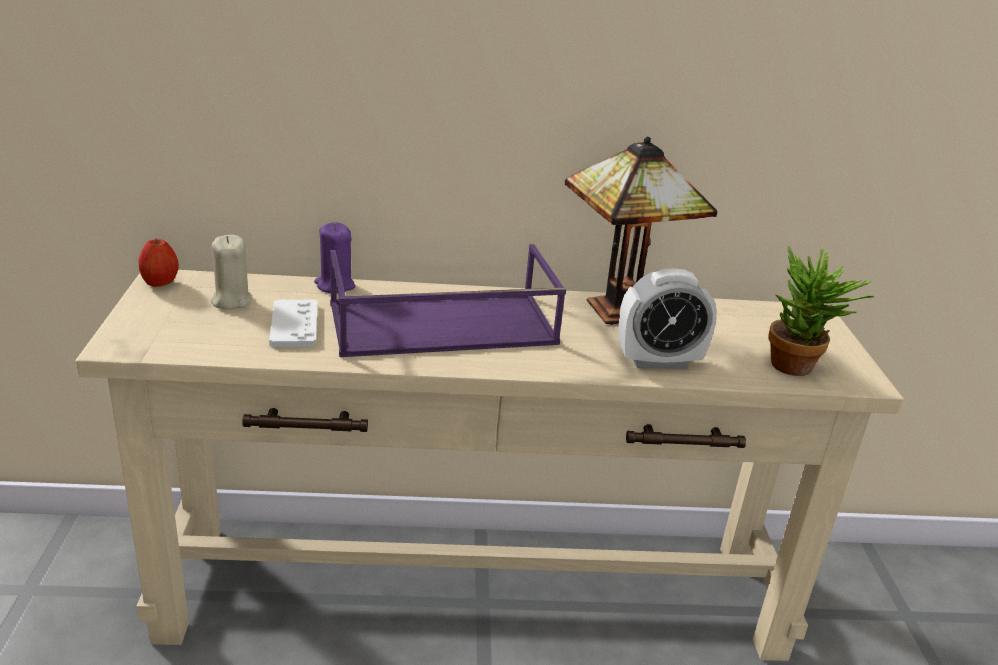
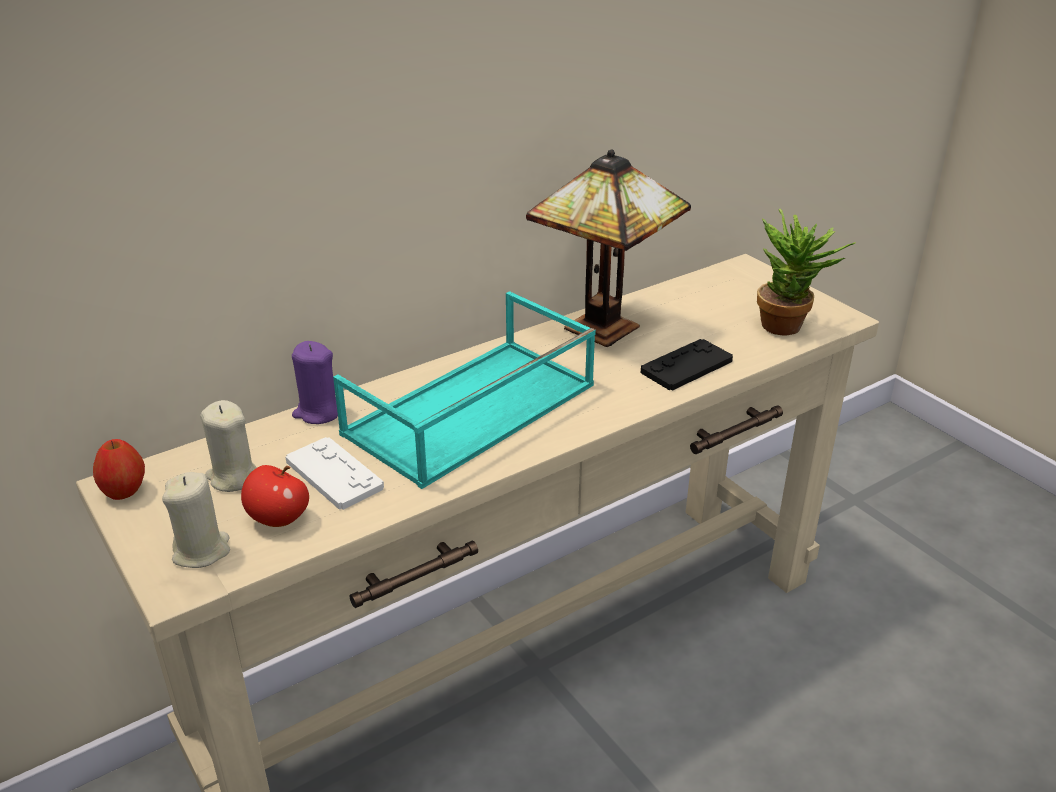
camera: 30 degrees left, 5 degrees up
purple tray [330,244,566,357] -> turquoise tray [333,291,596,489]
alarm clock [619,269,717,369] -> black game controller [641,339,733,391]
none -> beige candle [162,472,230,568]
none -> apple [241,465,309,527]

